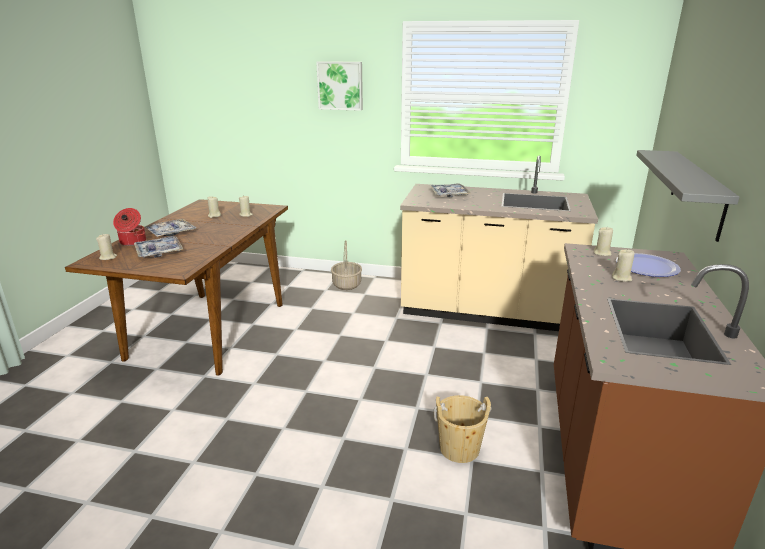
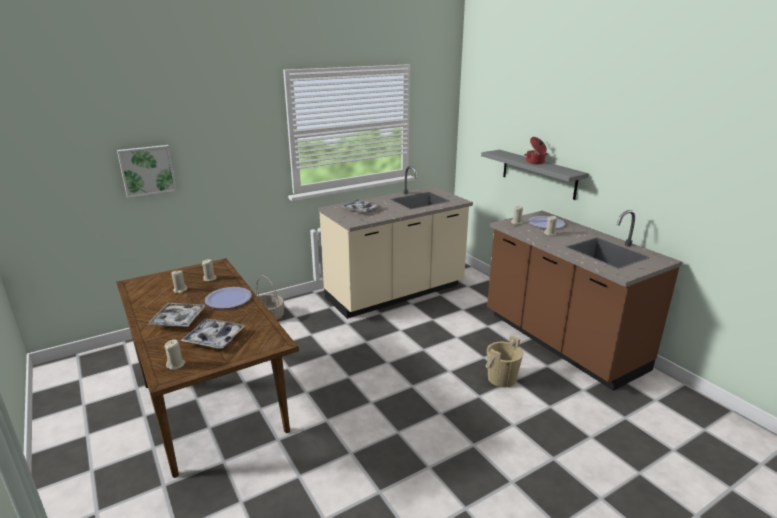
camera: 45 degrees left, 0 degrees up
cooking pot [113,208,146,246] -> cooking pot moved to [524,137,548,164]
picture [316,61,363,111] -> picture moved to [117,145,177,198]
none -> plate [205,287,252,309]

